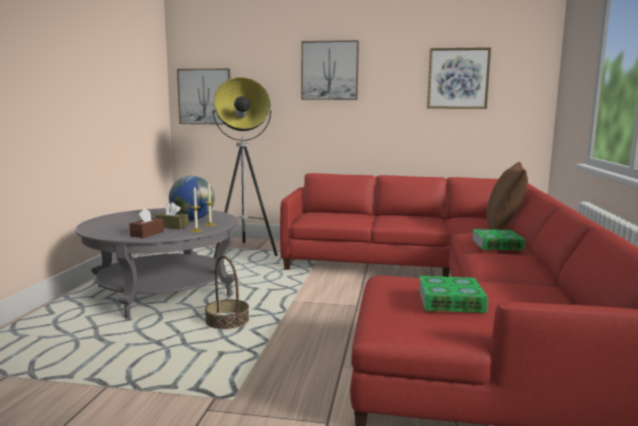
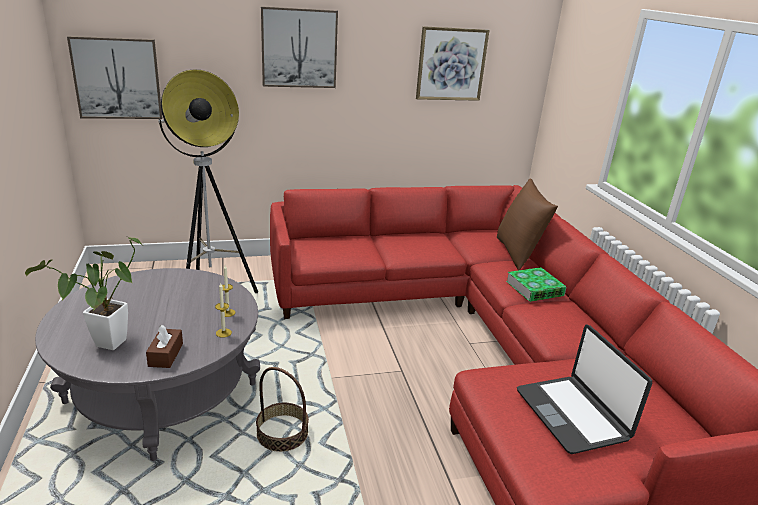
camera: 25 degrees left, 15 degrees up
brown tissue box [155,202,189,229] -> none
globe [169,176,215,220] -> none
book [418,276,488,313] -> laptop [517,324,652,454]
none -> potted plant [25,237,141,350]

